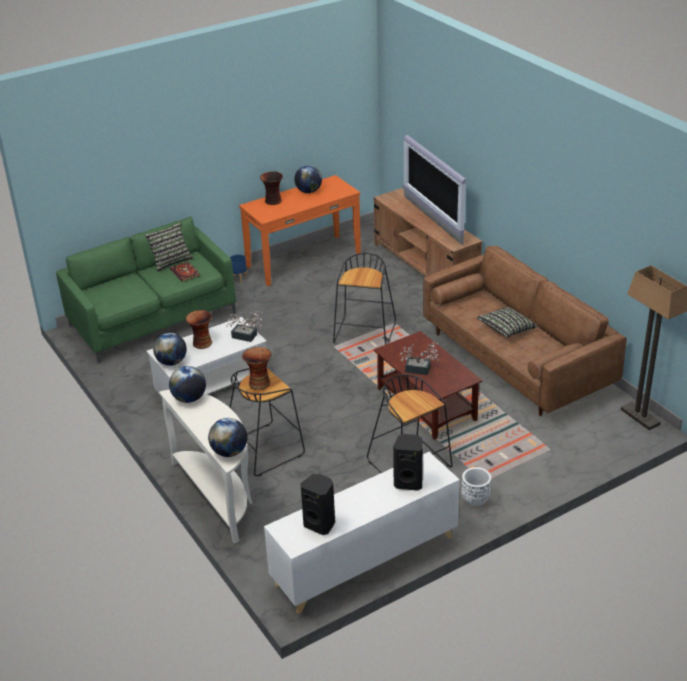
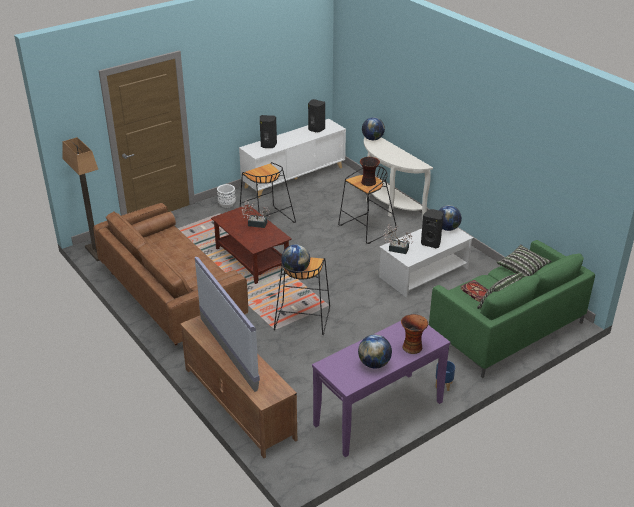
camera: 175 degrees right, 0 degrees up
globe [169,366,206,403] -> globe moved to [281,244,310,273]
vase [186,310,212,349] -> black speaker [421,209,444,248]
orange console table [239,175,361,286] -> purple console table [312,321,451,457]
pillow [476,307,538,337] -> pillow moved to [497,244,551,277]

